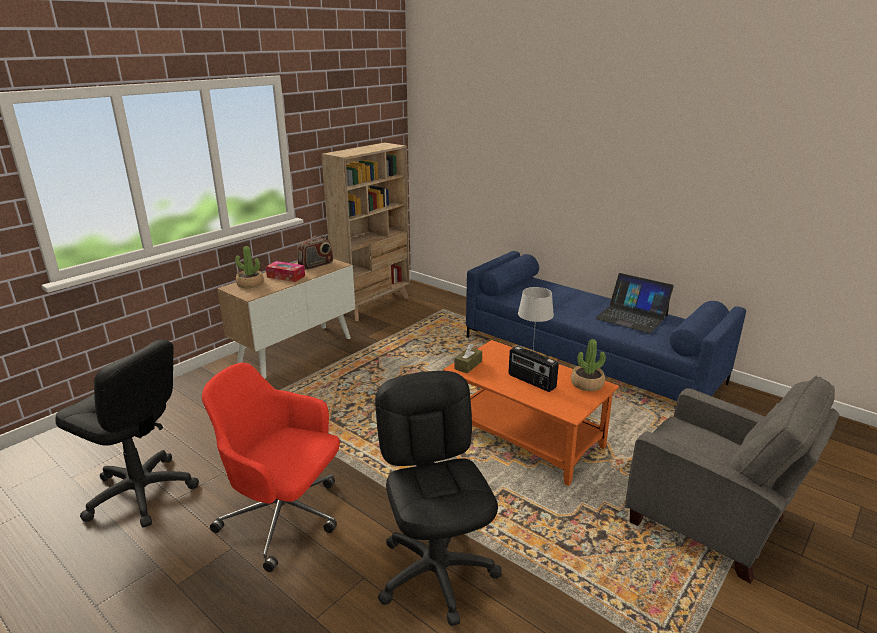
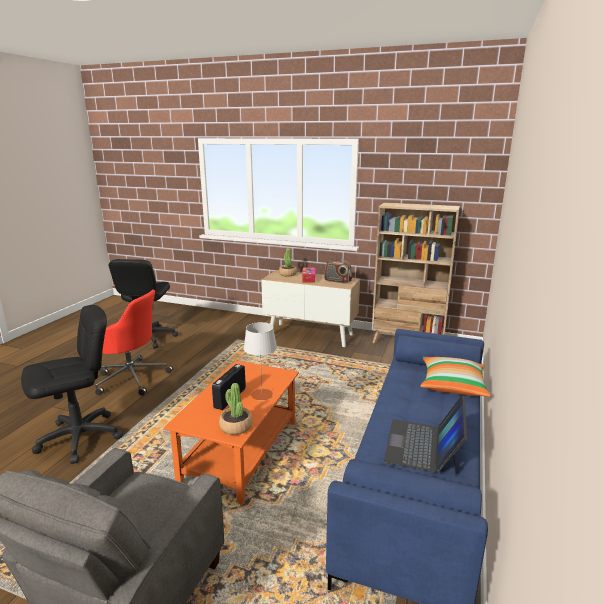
camera: 70 degrees right, 5 degrees down
red office chair [202,363,340,572] -> red office chair turned 105 degrees clockwise [95,290,173,396]
brown tissue box [454,344,482,373] -> none
none -> pillow [420,357,490,397]

